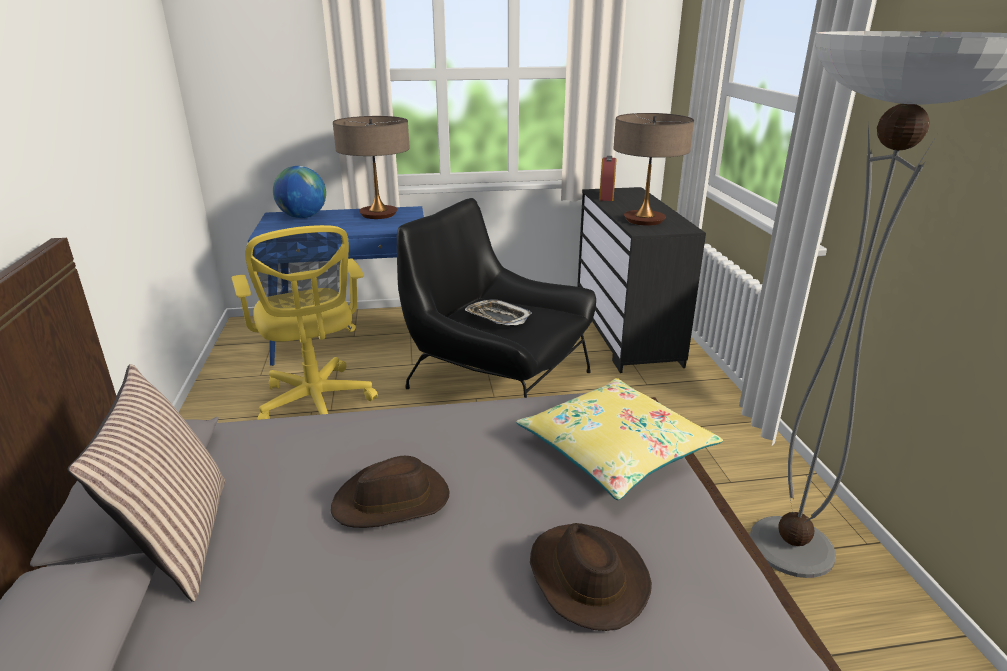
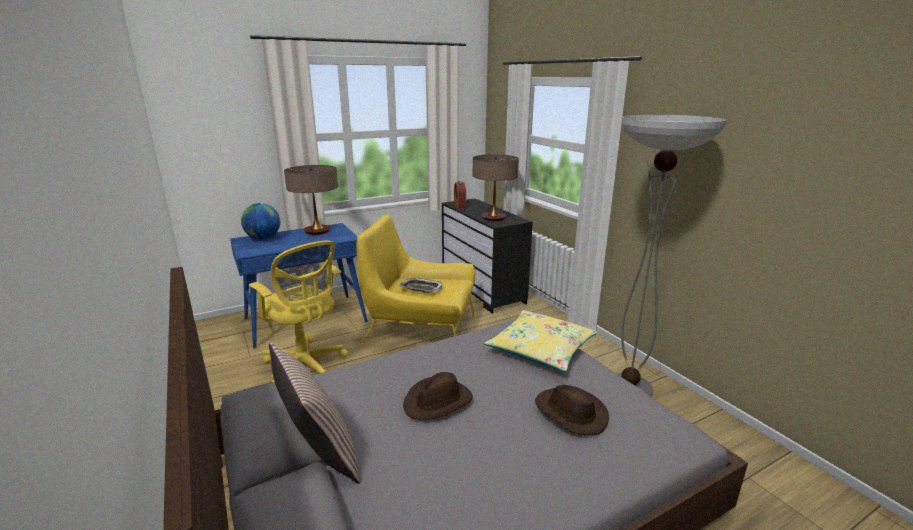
camera: 20 degrees left, 5 degrees down
black armchair [397,198,596,398] -> yellow armchair [357,214,475,346]

